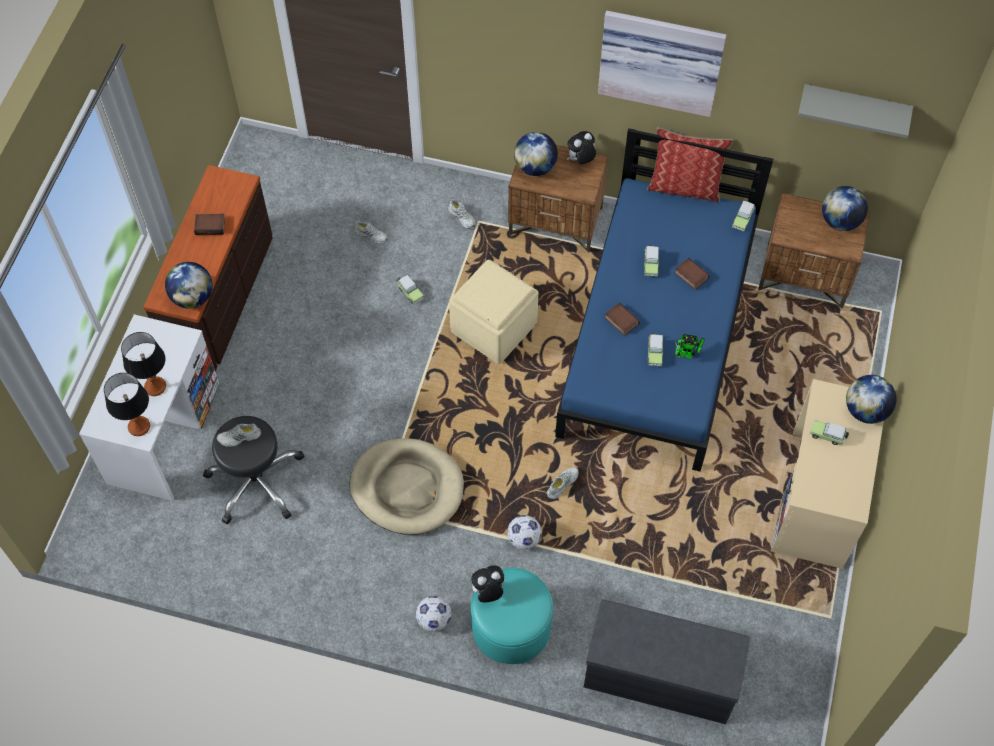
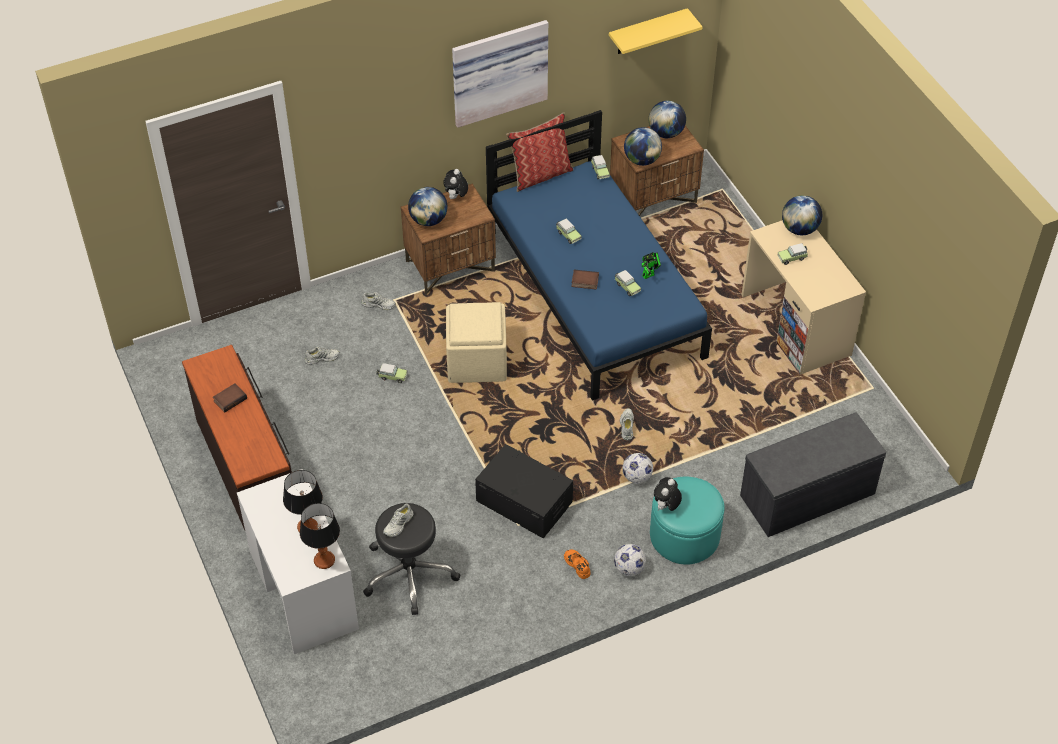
camera: 40 degrees left, 10 degrees down
globe [165,262,213,309] -> globe moved to [624,127,662,166]
beige dog bed [350,438,464,535] -> black storage box [475,444,573,539]
book [674,257,710,290] -> none
grey shelf [798,84,913,138] -> yellow shelf [609,8,703,54]
none -> orange shoe [564,550,590,579]

